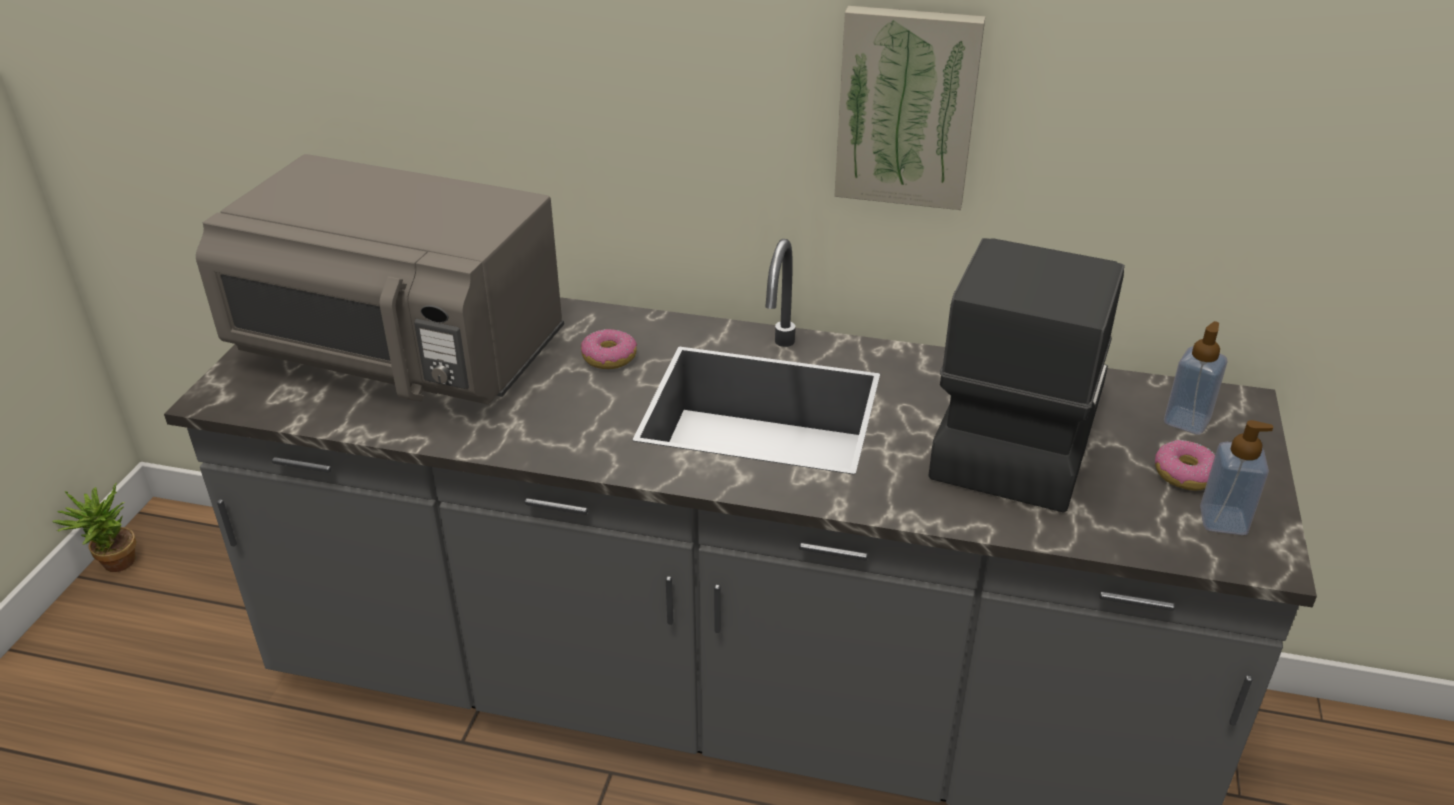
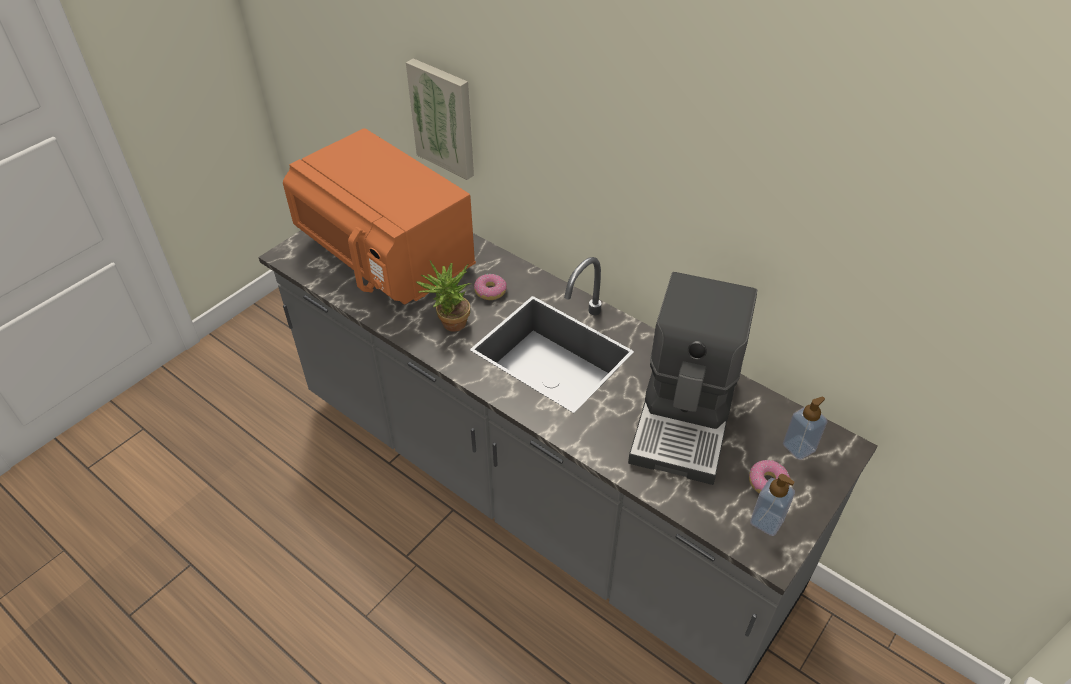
camera: 25 degrees right, 10 degrees up
potted plant [52,482,136,572] -> potted plant moved to [416,261,471,332]
grey microwave [196,154,564,405] -> orange microwave [283,128,476,305]
picture [834,6,986,210] -> picture moved to [406,58,474,180]
coffee machine [928,238,1125,513] -> coffee machine turned 150 degrees clockwise [628,272,757,485]

